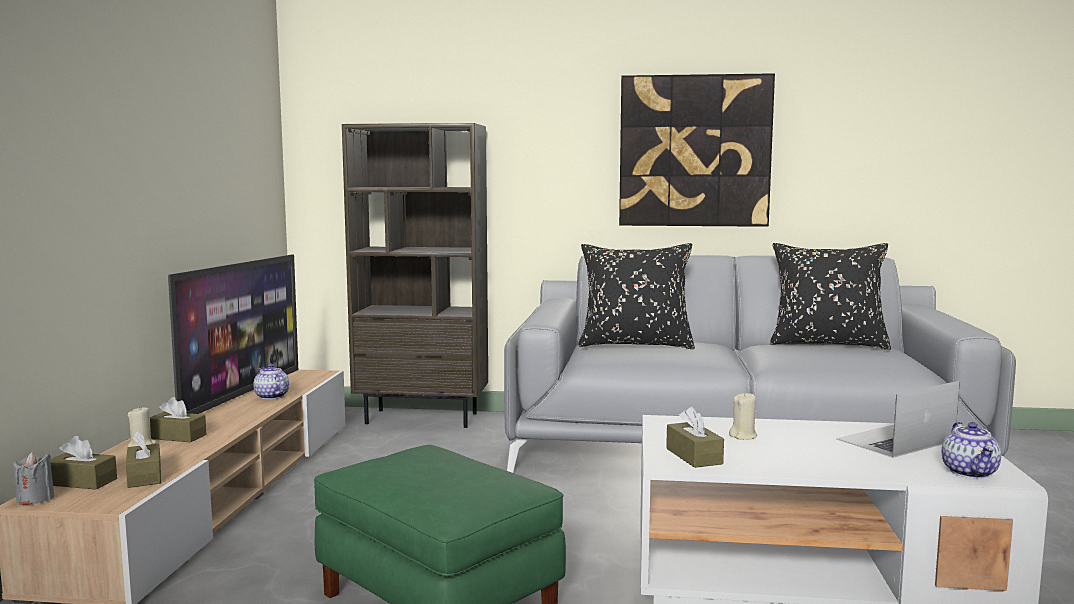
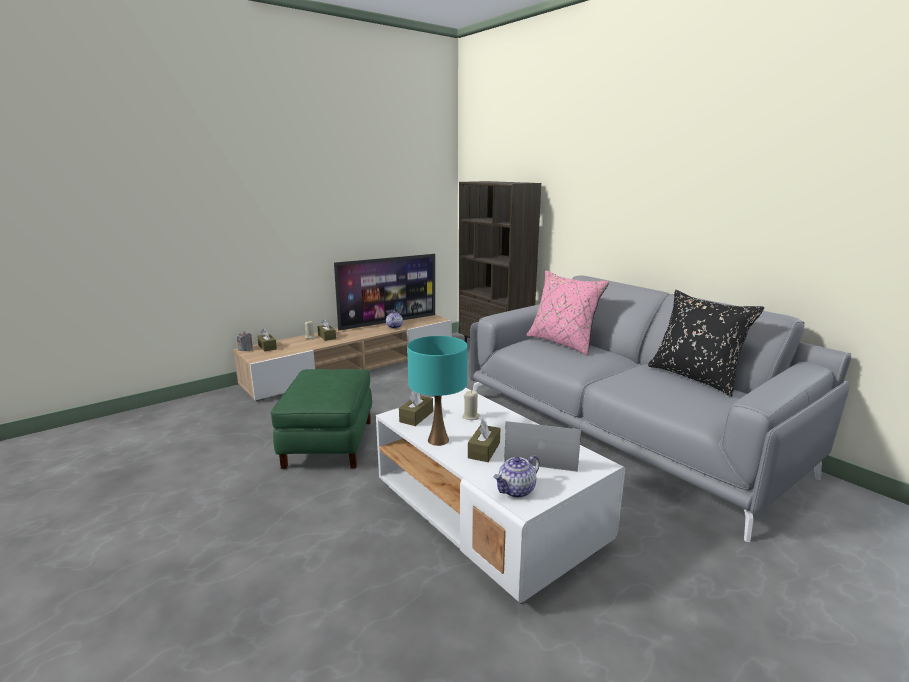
camera: 45 degrees right, 10 degrees up
brown tissue box [126,431,161,488] -> brown tissue box moved to [468,419,500,462]
black pillow [579,243,695,349] -> pink pillow [526,270,609,356]
picture [619,73,775,227] -> none
none -> turquoise table lamp [407,336,468,446]

